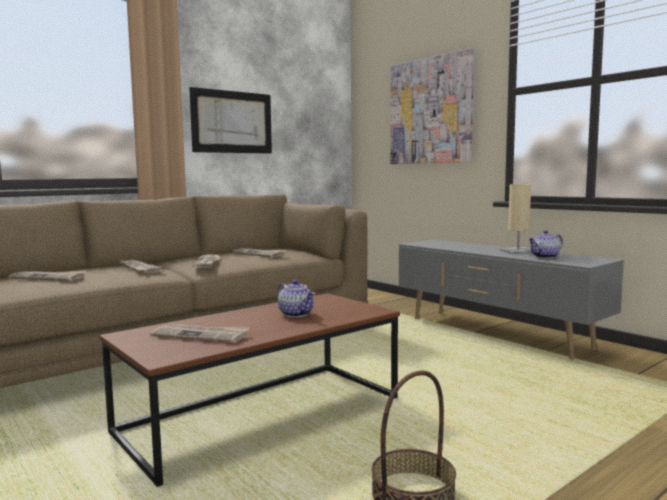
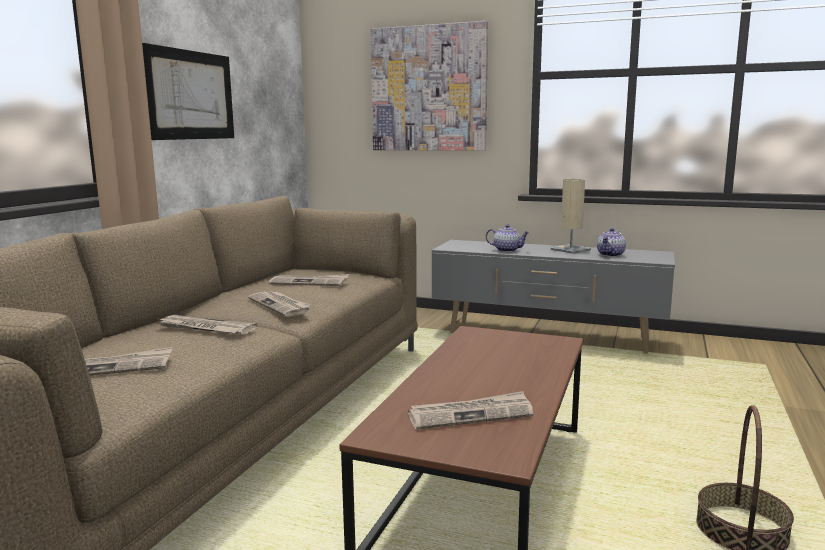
camera: 30 degrees left, 5 degrees up
teapot [278,280,315,317] -> teapot moved to [486,224,530,252]

